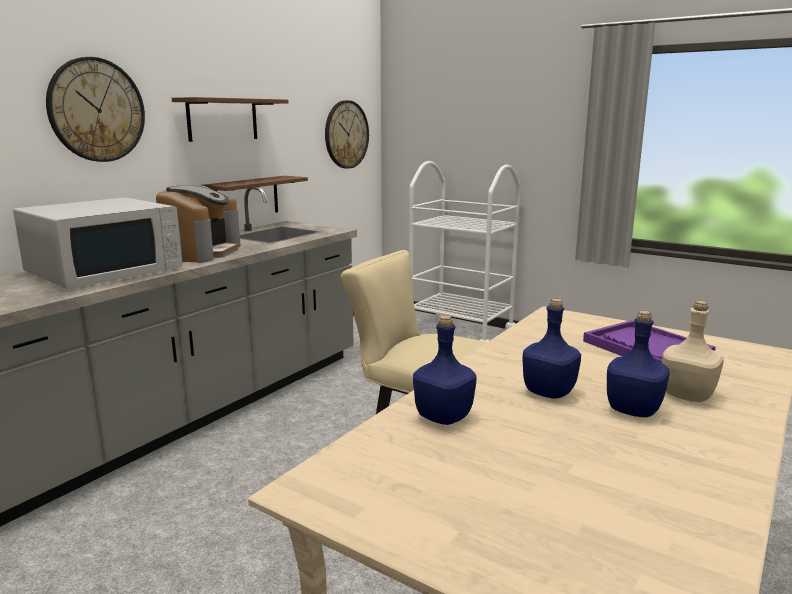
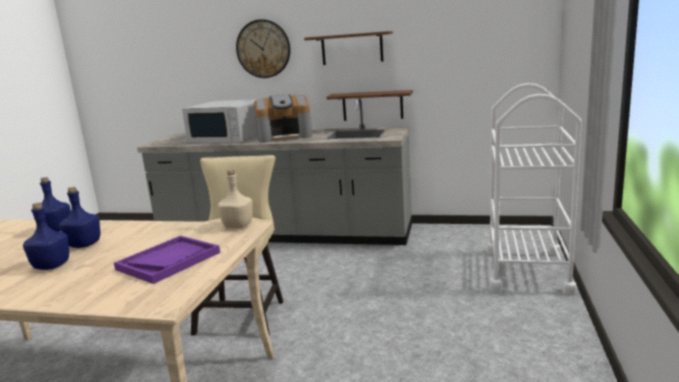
camera: 70 degrees right, 0 degrees up
wall clock [325,100,369,169] -> none
beige bottle [662,301,724,402] -> beige bottle moved to [218,170,253,229]

